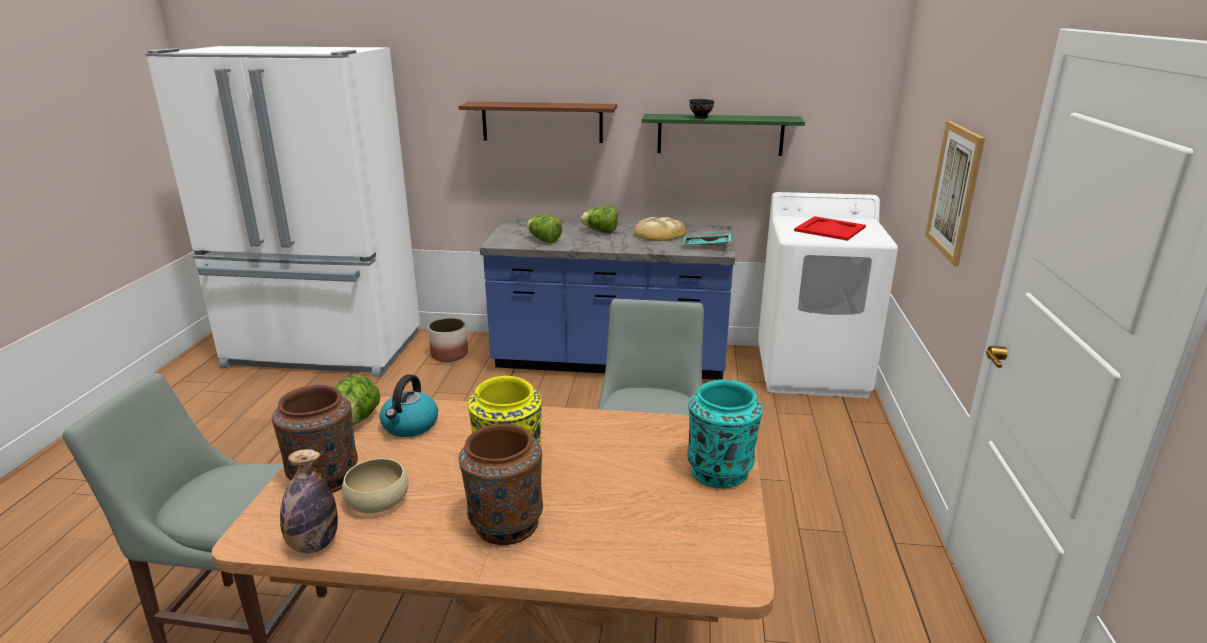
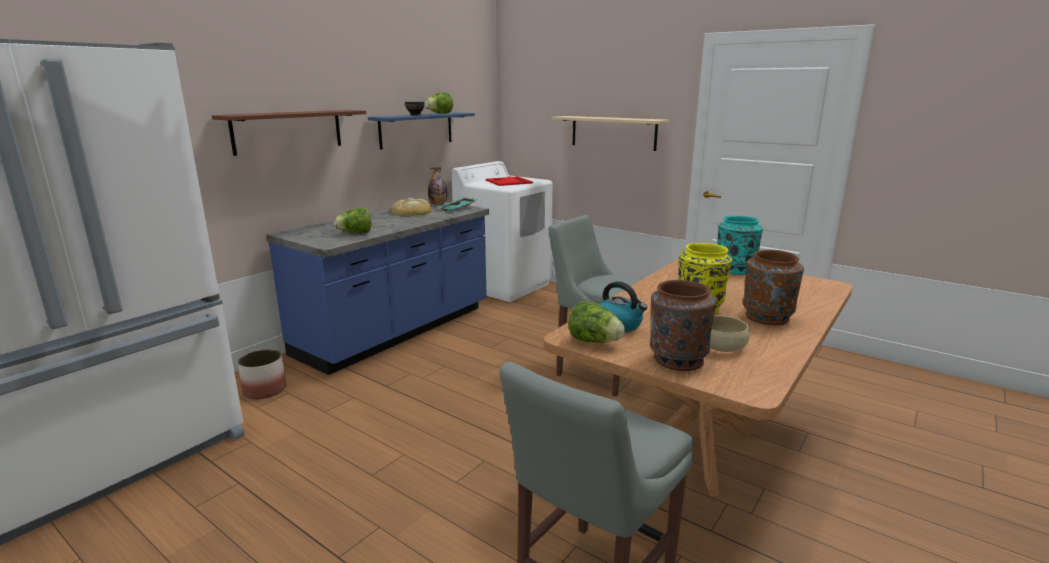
camera: 60 degrees left, 5 degrees down
bottle [280,449,338,553] -> bottle moved to [428,167,447,205]
lettuce [581,206,618,233] -> lettuce moved to [424,92,454,114]
green shelf [642,114,805,156] -> blue shelf [368,112,475,150]
picture [925,121,985,266] -> beige shelf [552,116,669,151]

